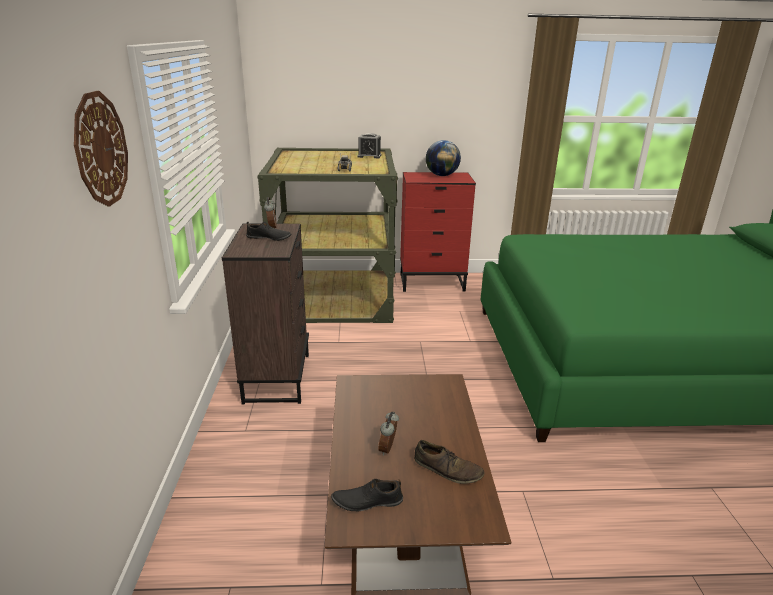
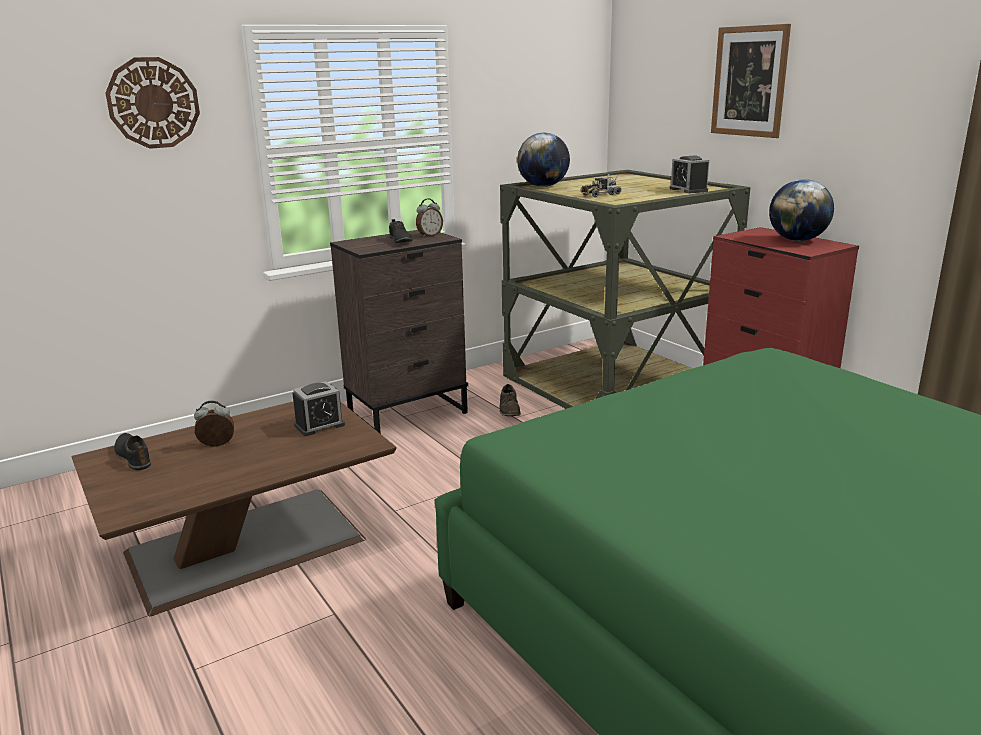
camera: 60 degrees right, 5 degrees down
brown shoe [414,440,485,484] -> brown shoe moved to [500,384,521,416]
none -> alarm clock [293,381,345,436]
none -> globe [517,133,570,187]
none -> picture [711,24,791,138]

